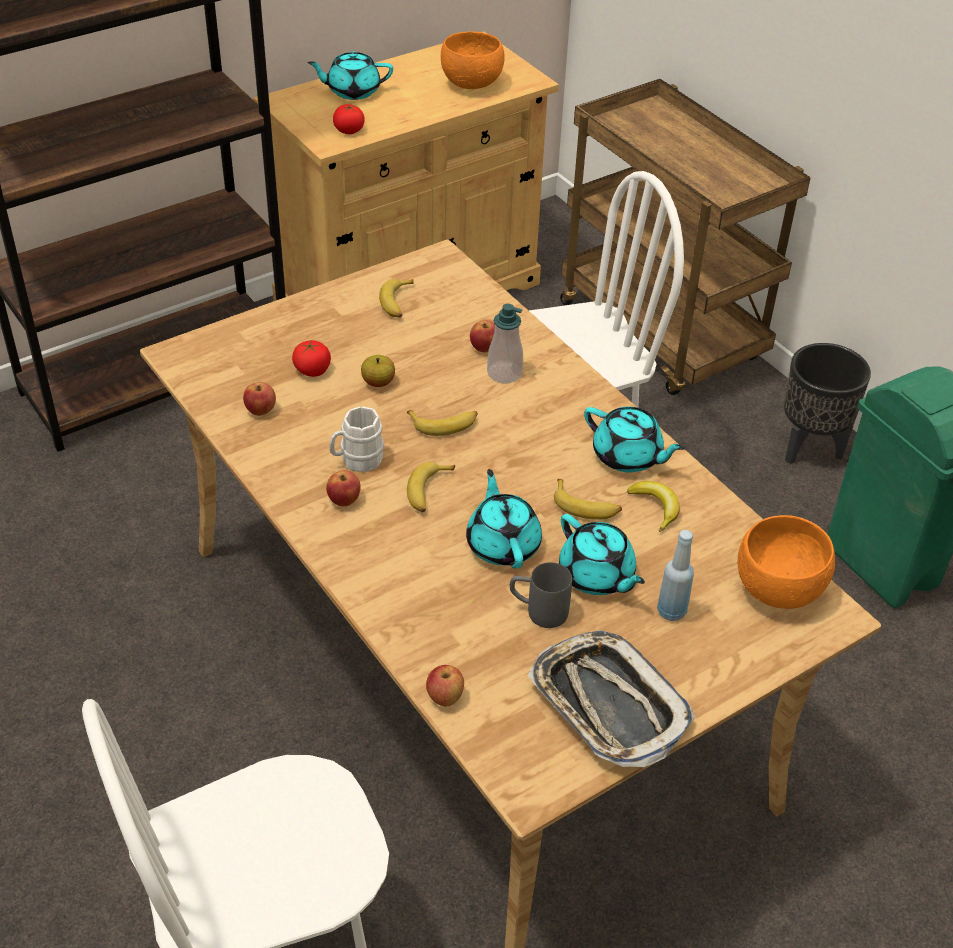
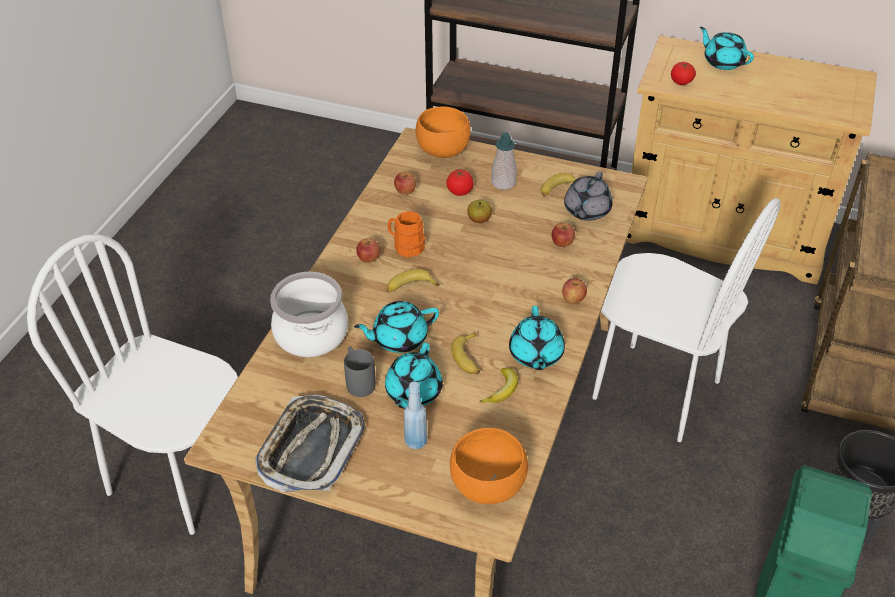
camera: 55 degrees right, 0 degrees up
white mug [329,407,384,472] -> orange mug [388,211,425,257]
banana [407,410,478,436] -> none
apple [426,665,464,706] -> apple moved to [562,278,587,304]
orange bowl [441,31,505,89] -> orange bowl moved to [415,106,471,158]
turquoise teapot [466,469,542,569] -> turquoise teapot turned 150 degrees counterclockwise [354,301,439,353]
soap dispenser [487,304,523,384] -> soap dispenser moved to [491,132,517,190]
none -> cooking pot [270,272,348,357]
none -> grey teapot [564,171,613,221]

